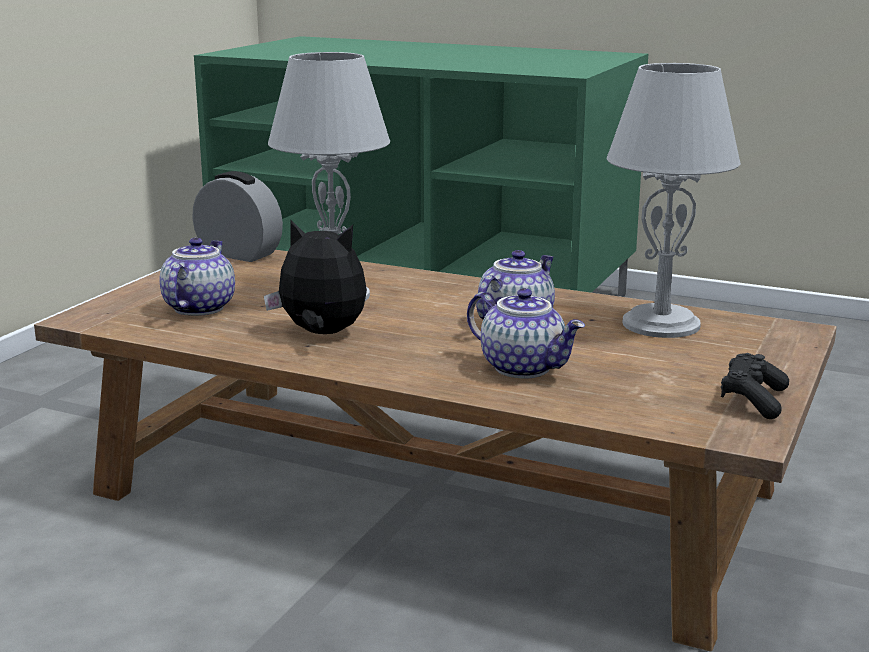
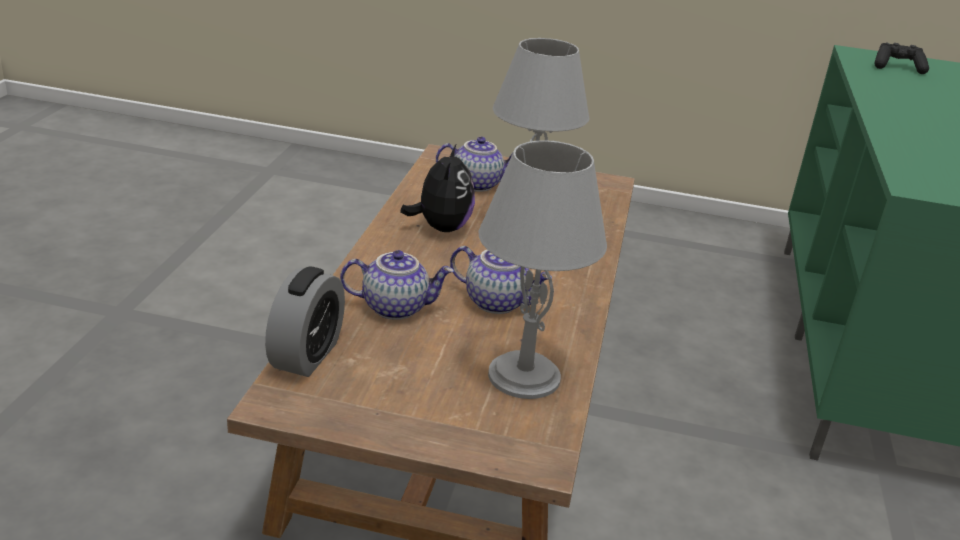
camera: 75 degrees right, 10 degrees up
alarm clock [193,171,283,262] -> alarm clock moved to [265,266,345,377]
teapot [467,288,585,379] -> teapot turned 120 degrees counterclockwise [340,250,454,320]
black game controller [721,353,789,419] -> black game controller moved to [875,43,929,74]

